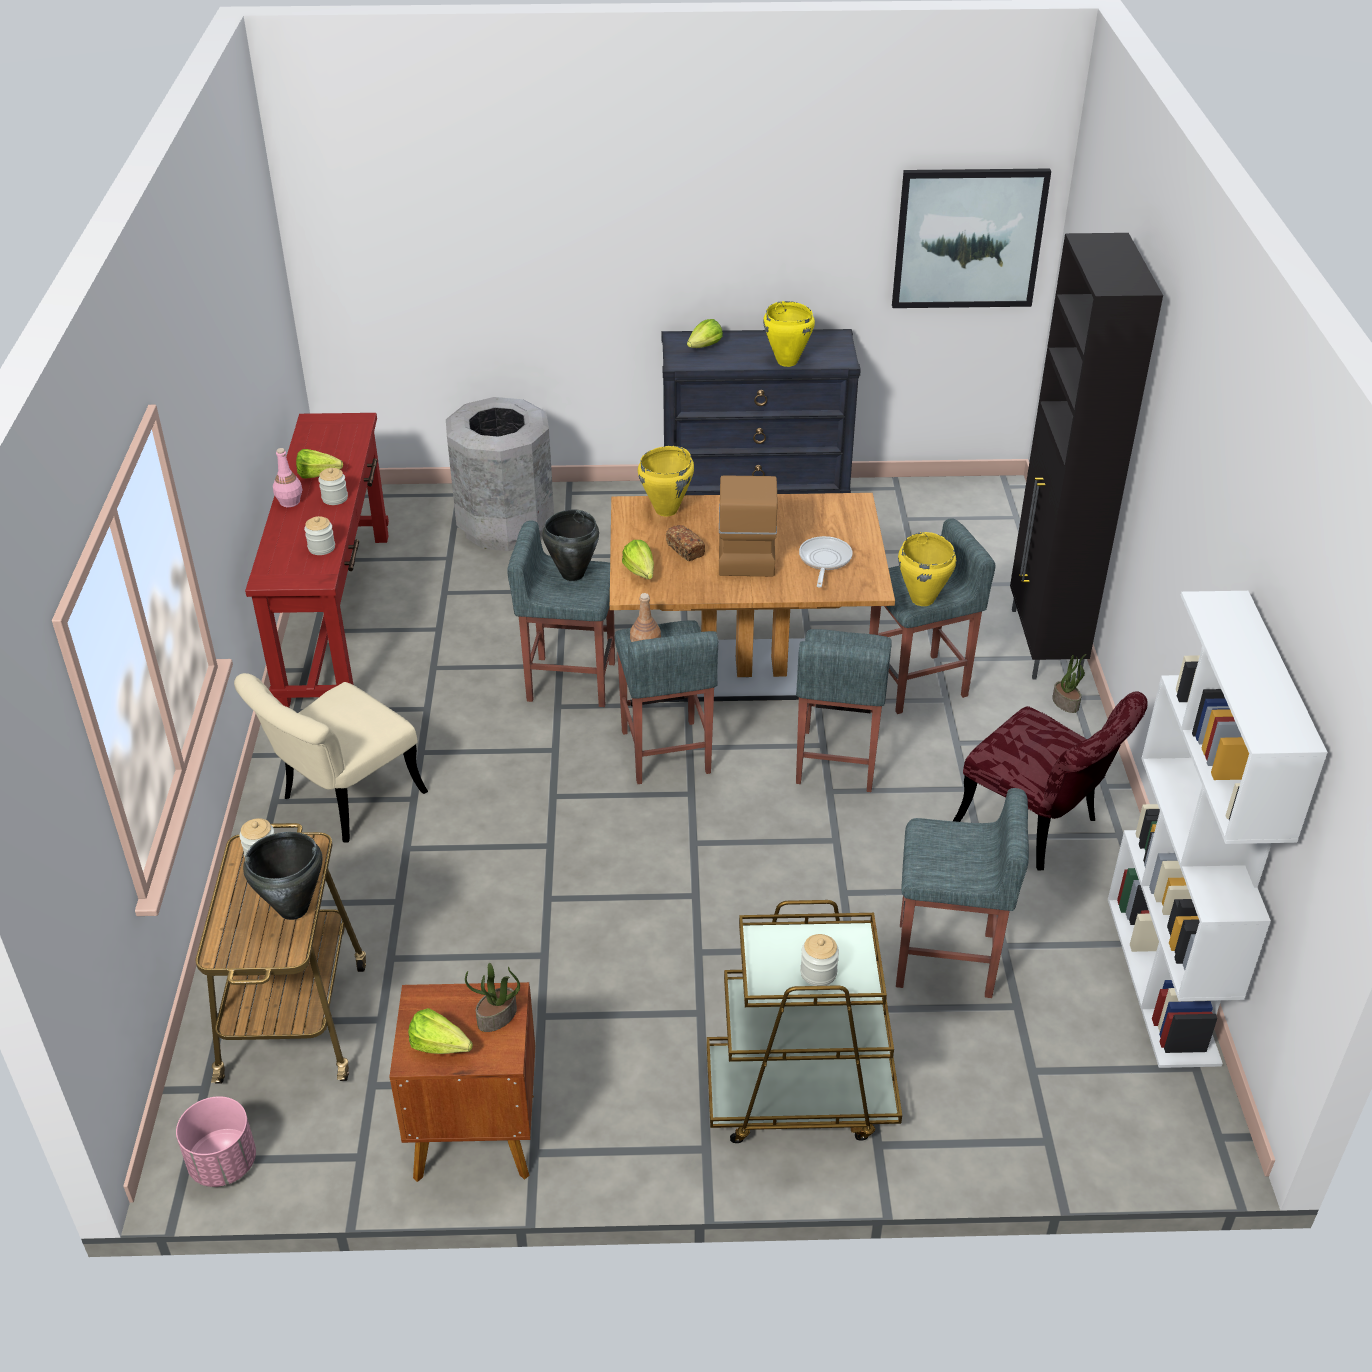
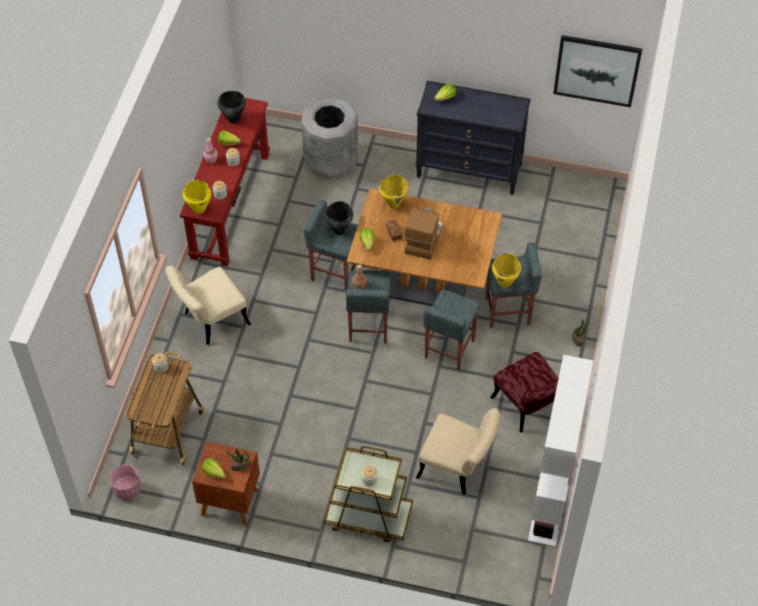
camera: 15 degrees right, 15 degrees up
black cooking pot [243,832,322,920] -> black cooking pot moved to [217,91,246,123]
yellow cooking pot [763,301,815,367] -> yellow cooking pot moved to [183,180,211,214]
frying pan [799,536,852,588] -> none
grey stool [896,788,1029,998] -> beige chair [416,408,500,495]
black cabinet [1010,233,1163,680] -> none

